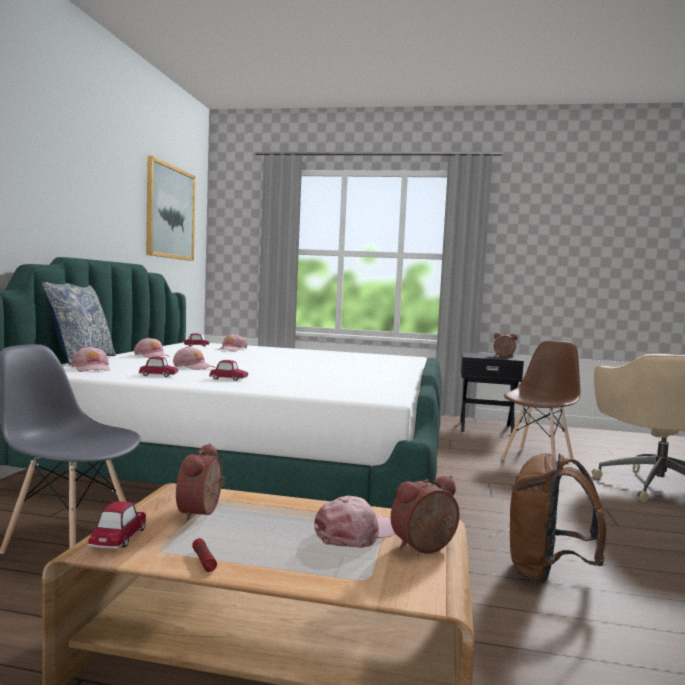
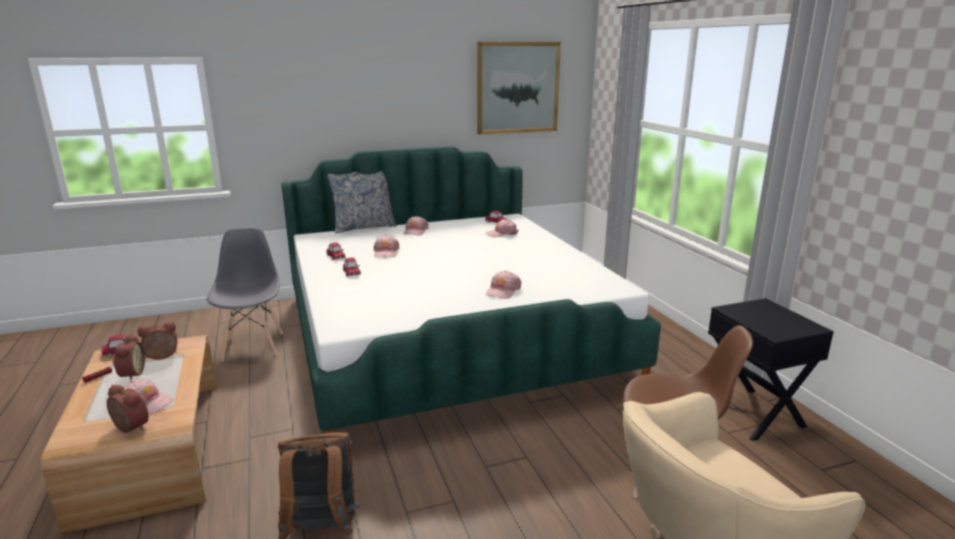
camera: 60 degrees right, 15 degrees up
pink cap [71,346,110,372] -> pink cap moved to [486,270,521,299]
alarm clock [494,333,518,357] -> alarm clock moved to [113,334,145,381]

